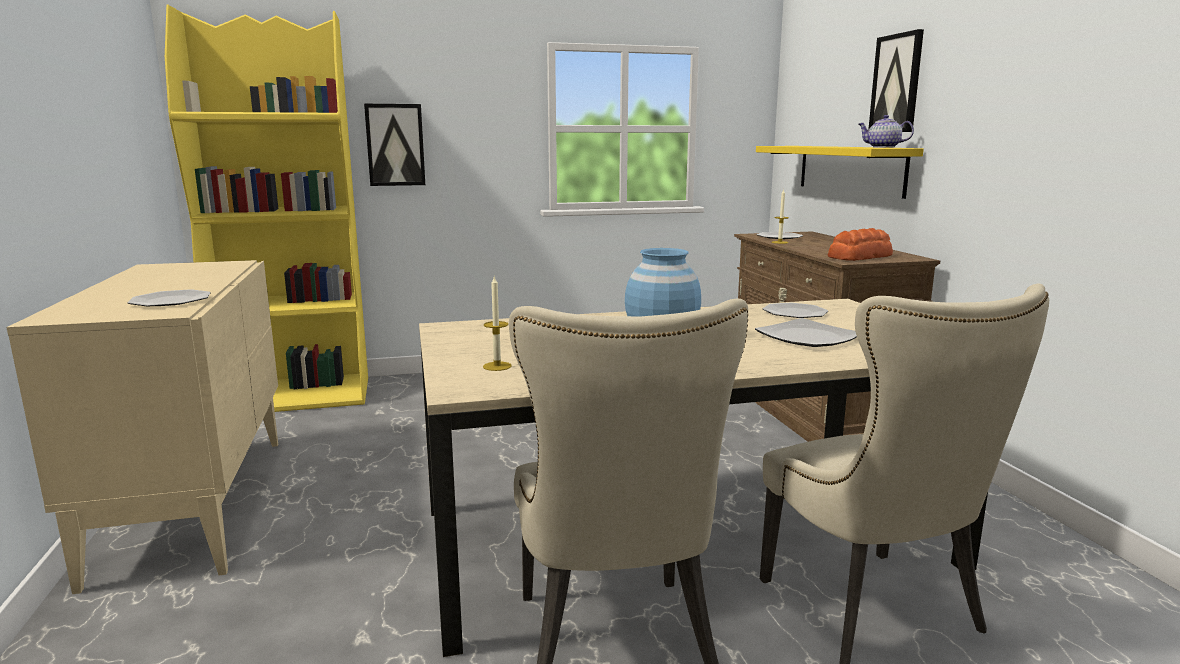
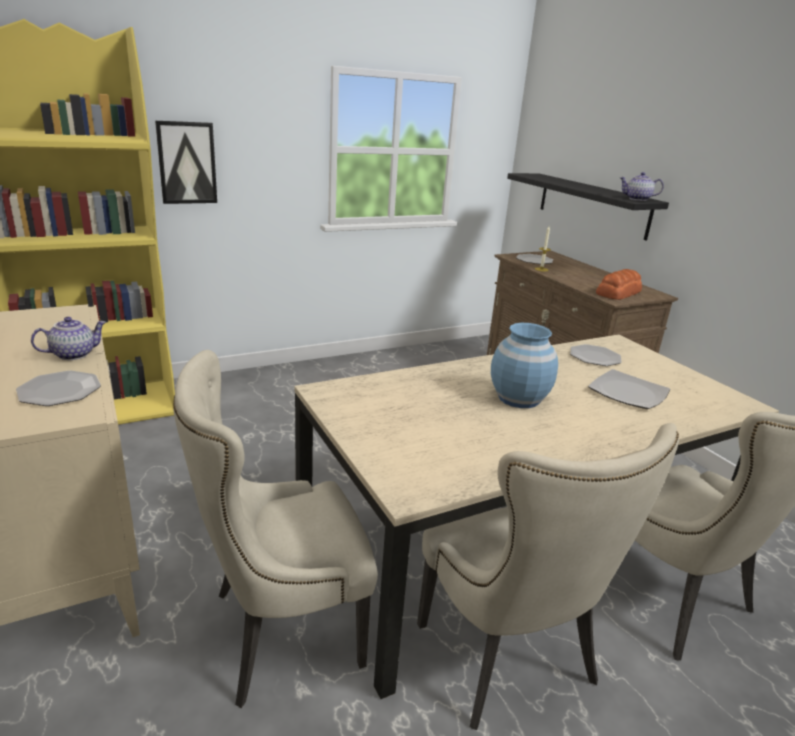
camera: 15 degrees left, 10 degrees up
candle [483,276,512,371] -> none
yellow shelf [756,146,924,199] -> black shelf [507,173,669,240]
picture [868,29,924,132] -> none
none -> teapot [31,317,106,360]
none -> beige chair [173,350,378,708]

